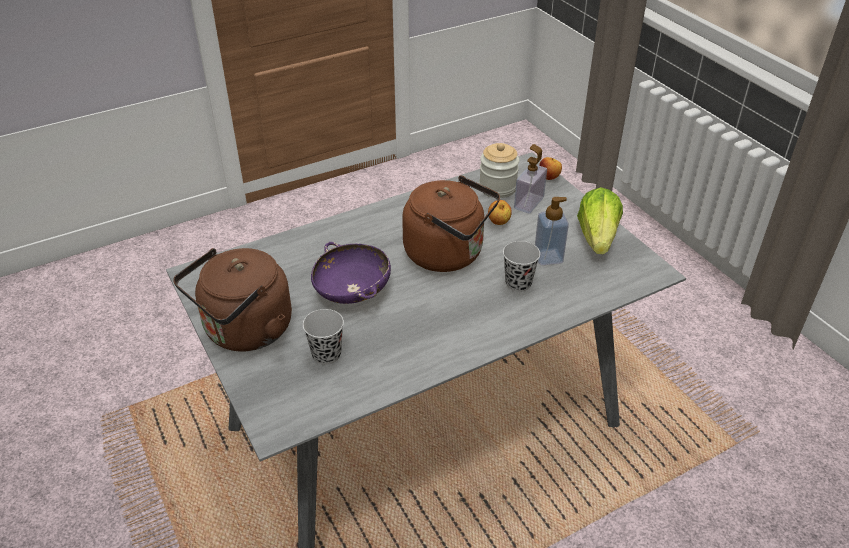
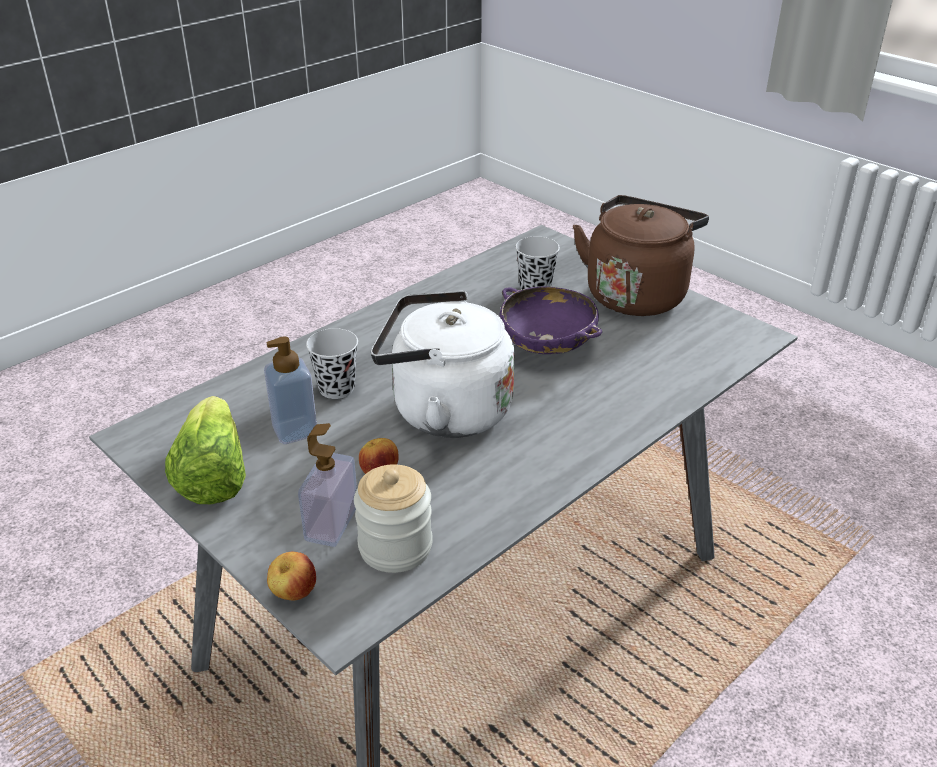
camera: 165 degrees right, 5 degrees down
brown kettle [402,176,500,272] -> white kettle [371,291,515,438]

